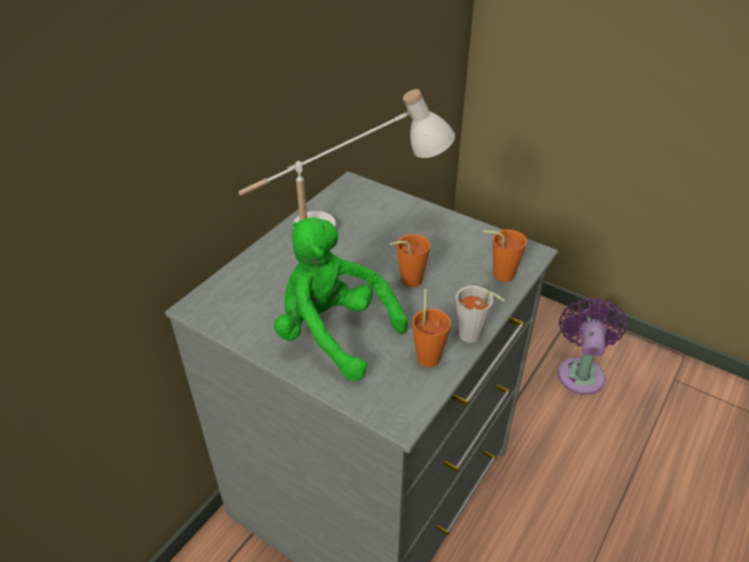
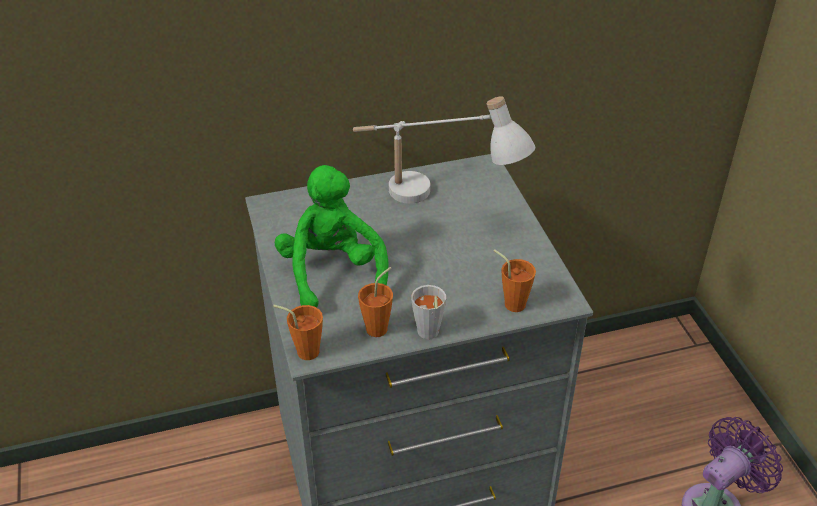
camera: 40 degrees right, 0 degrees up
orange cup [390,234,431,287] -> orange cup moved to [273,305,323,360]

